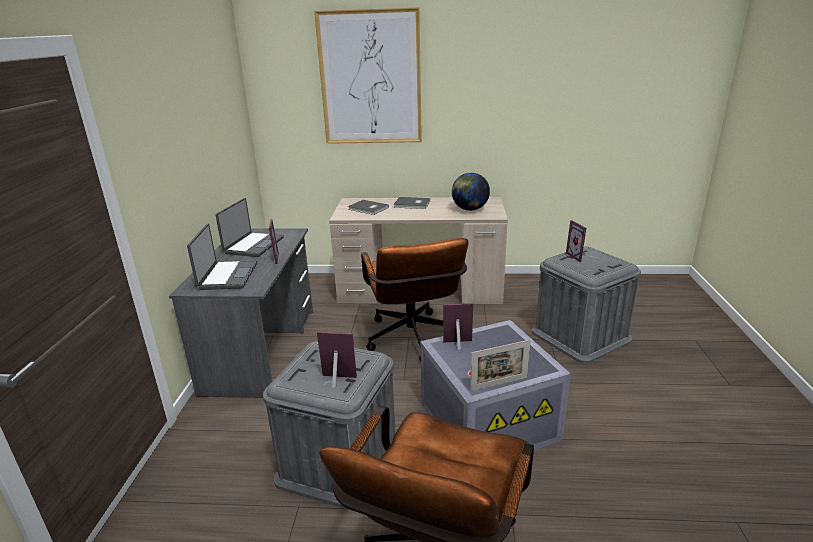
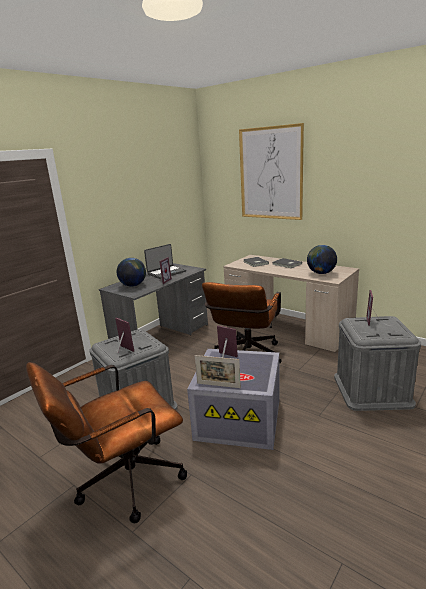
camera: 35 degrees right, 5 degrees down
laptop [187,224,257,290] -> globe [117,258,146,287]

